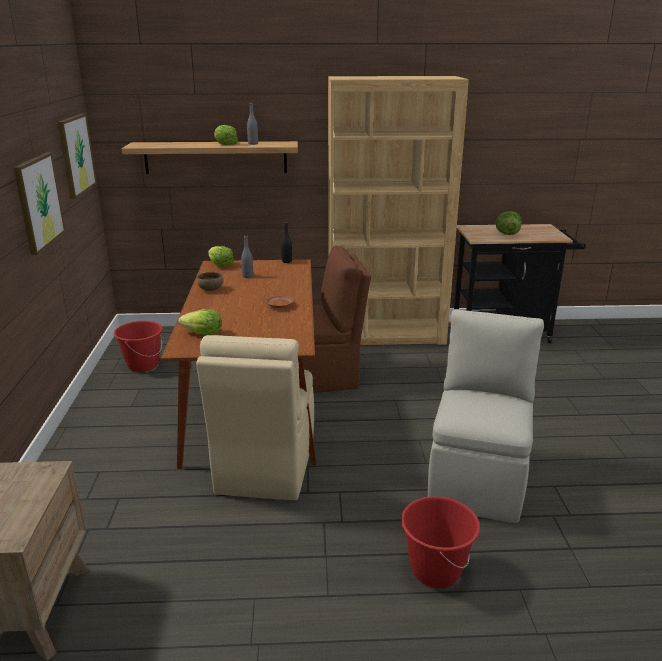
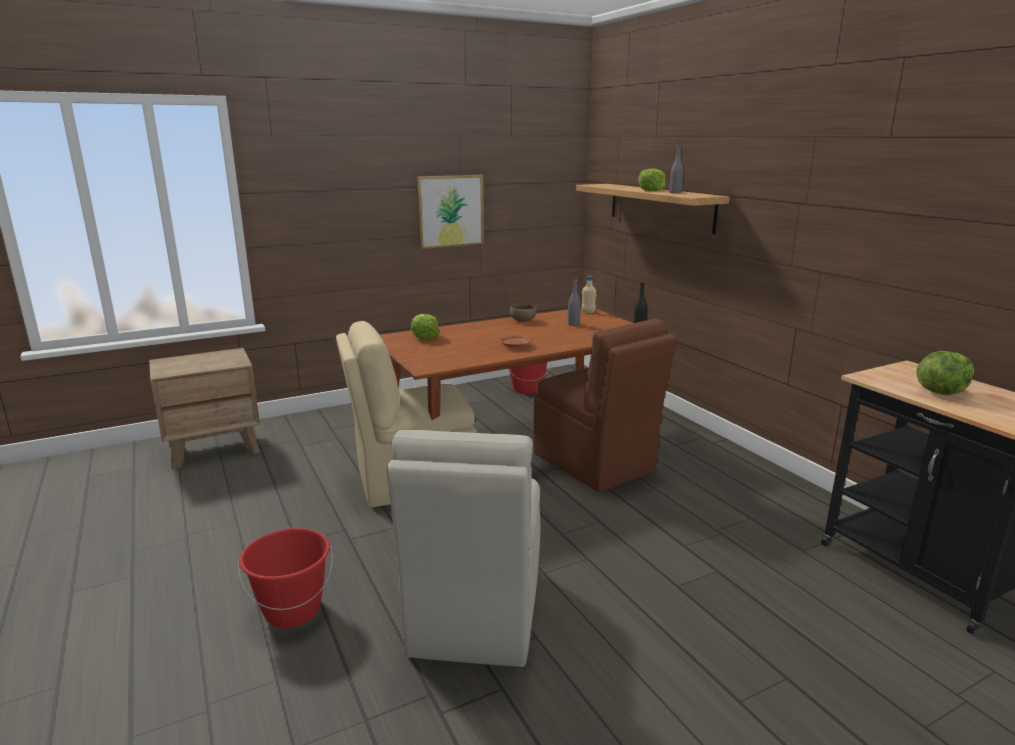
camera: 65 degrees right, 5 degrees down
picture [58,114,97,199] -> none
lettuce [208,246,234,267] -> beige bottle [581,276,597,313]
brown bookcase [328,76,469,345] -> none
beige chair [428,309,544,523] -> beige chair turned 105 degrees clockwise [387,430,540,667]

